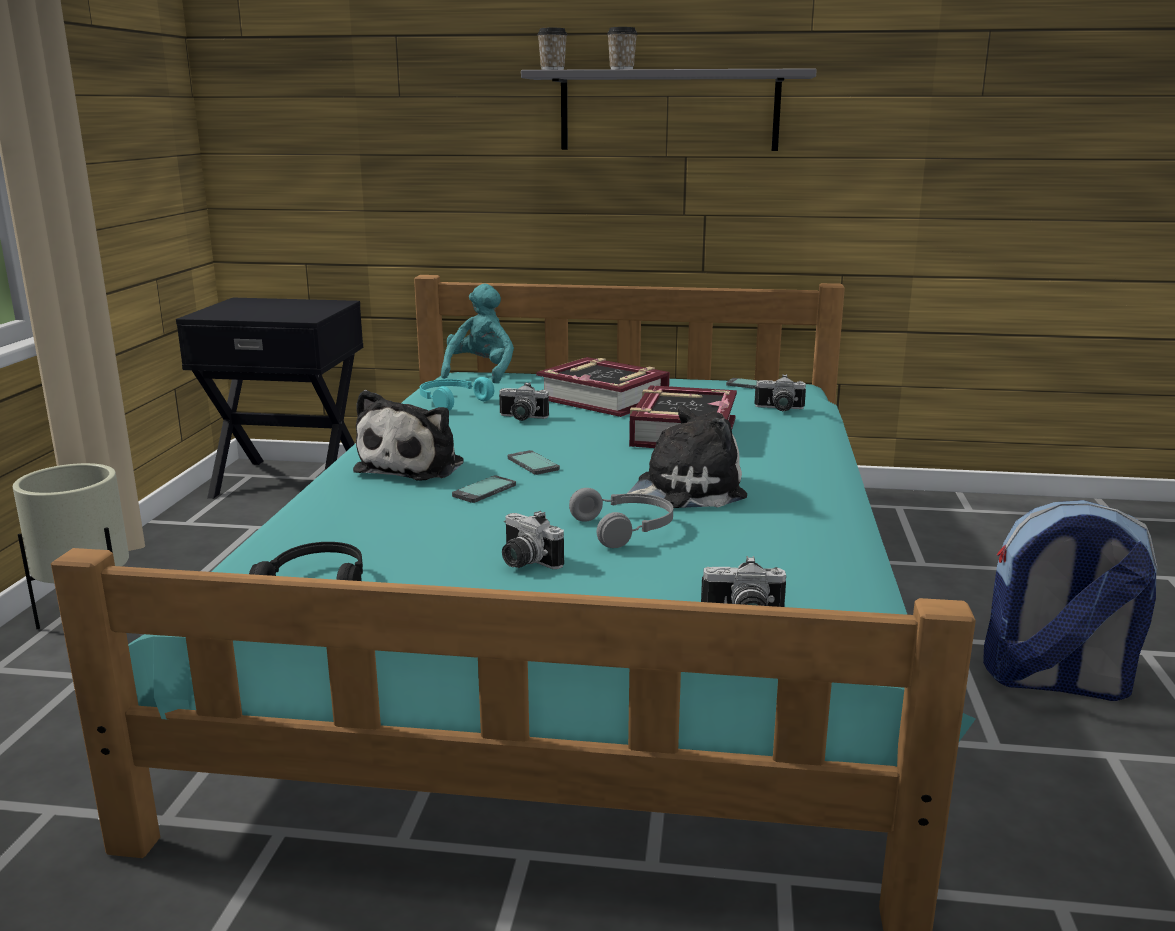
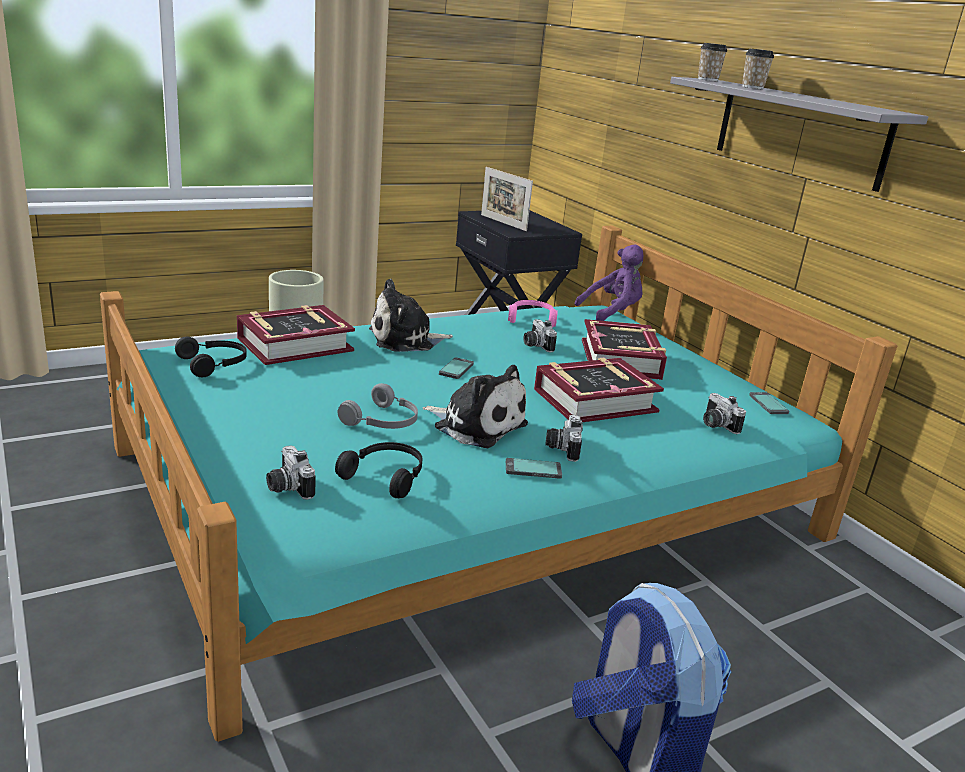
camera: 50 degrees right, 5 degrees up
turquoise headphones [420,377,494,411] -> pink headphones [508,300,558,327]
turquoise plush toy [441,284,514,383] -> purple plush toy [575,244,643,321]
phone [452,475,516,503] -> phone moved to [506,458,562,479]
camera [502,511,564,569] -> camera moved to [546,415,583,462]
none -> book [237,305,355,365]
none -> black headphones [335,442,422,498]
none -> picture frame [481,167,533,231]

